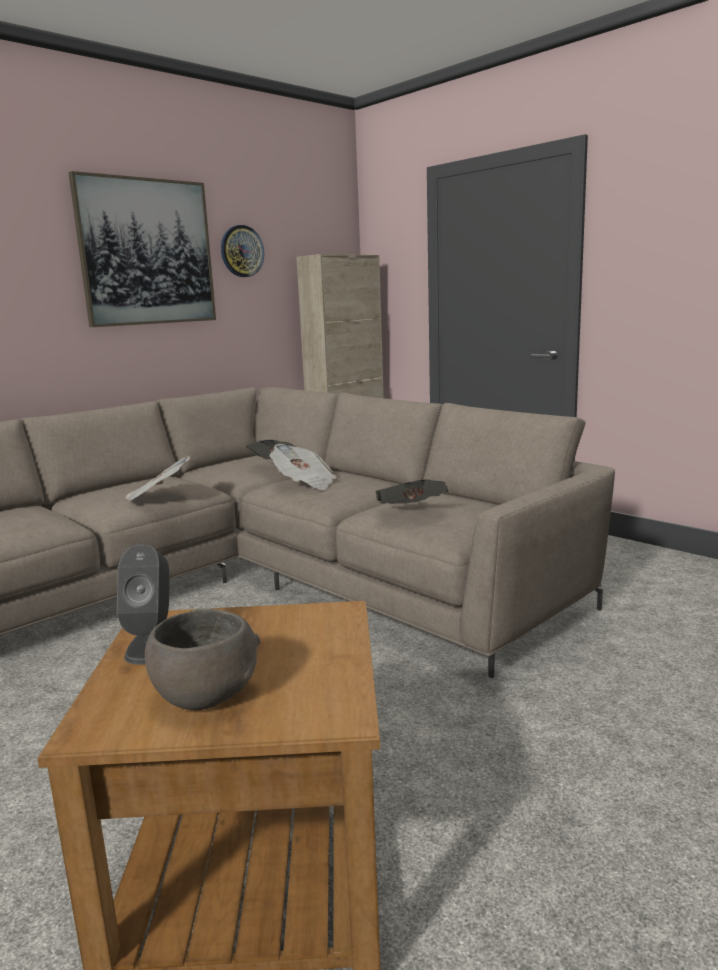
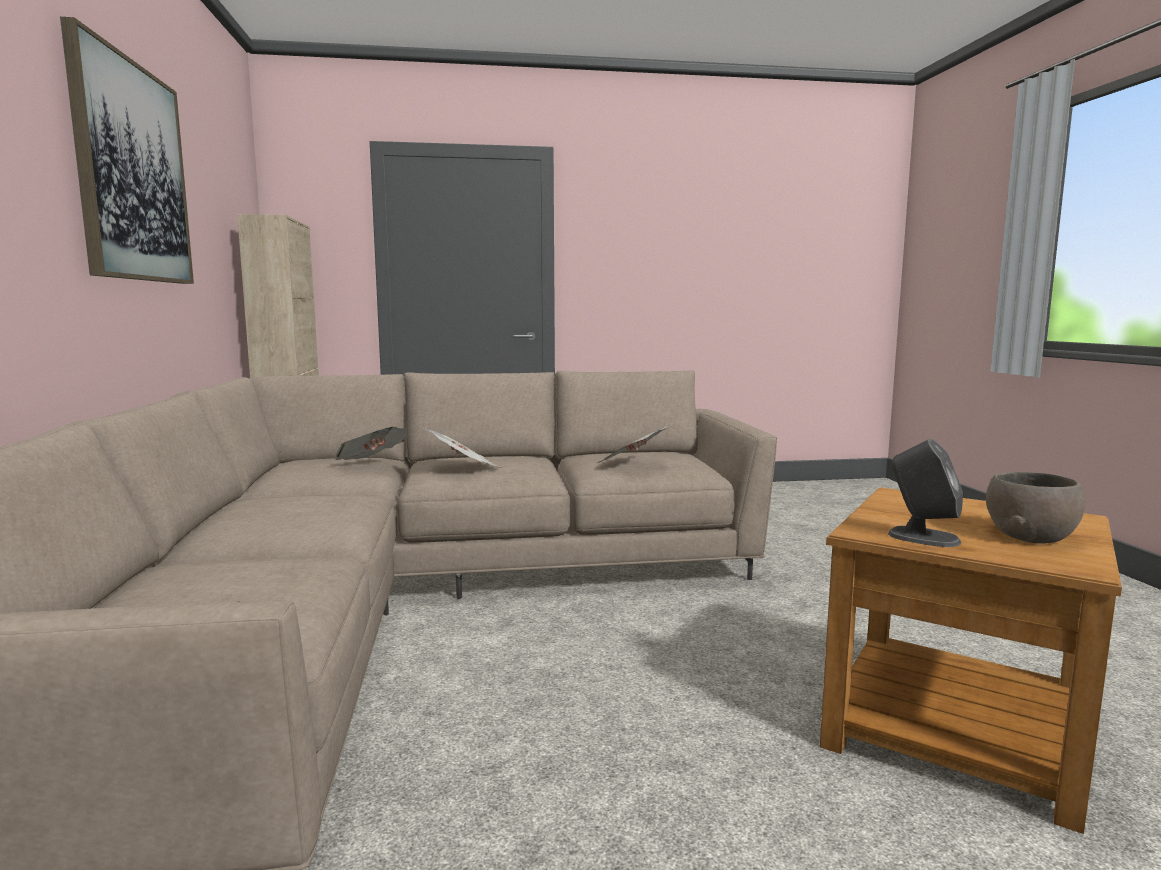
camera: 55 degrees left, 5 degrees down
newspaper [126,456,190,502] -> none
wall clock [221,225,264,277] -> none

